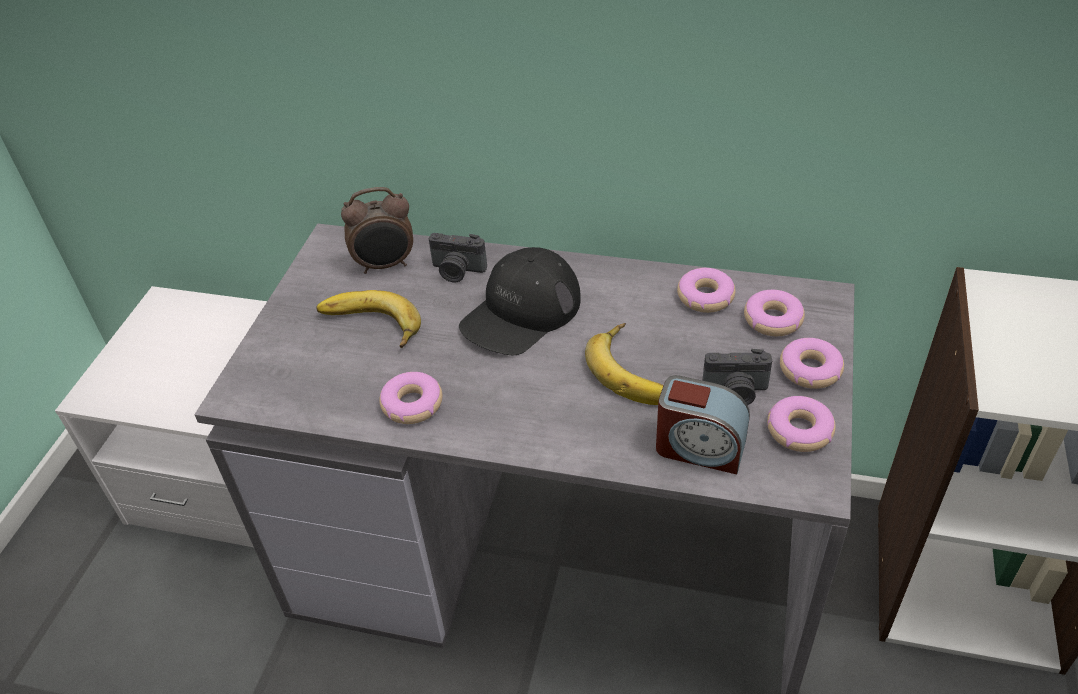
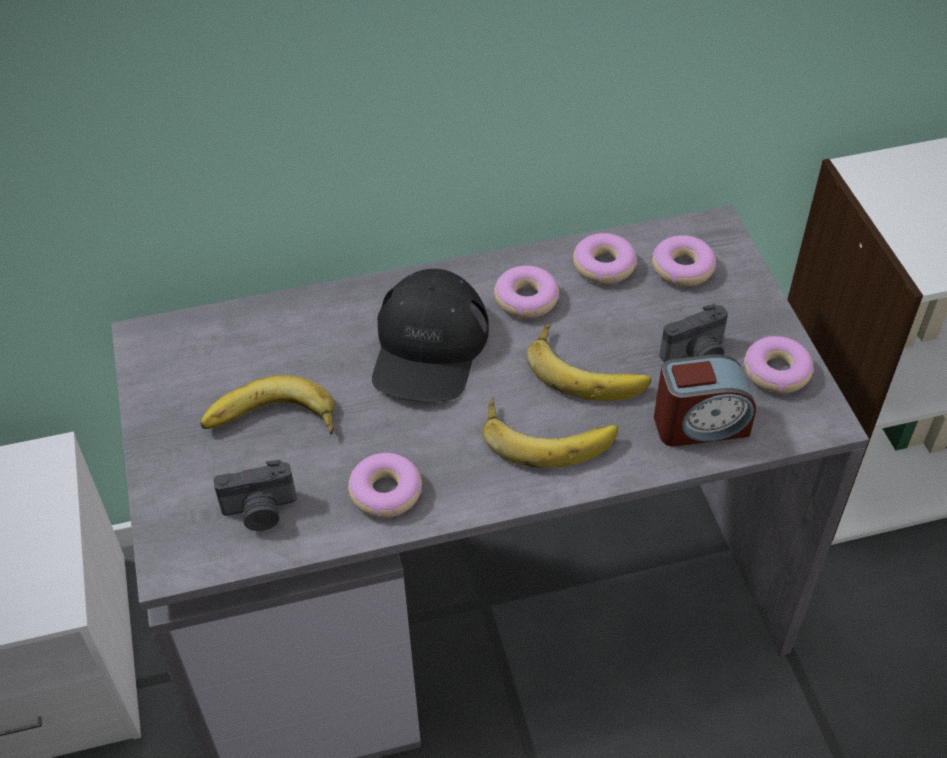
camera: 30 degrees left, 5 degrees up
alarm clock [341,187,413,274] -> none
camera [429,233,487,282] -> camera moved to [213,460,297,531]
donut [780,338,844,389] -> donut moved to [494,266,559,318]
none -> banana [483,397,618,468]

